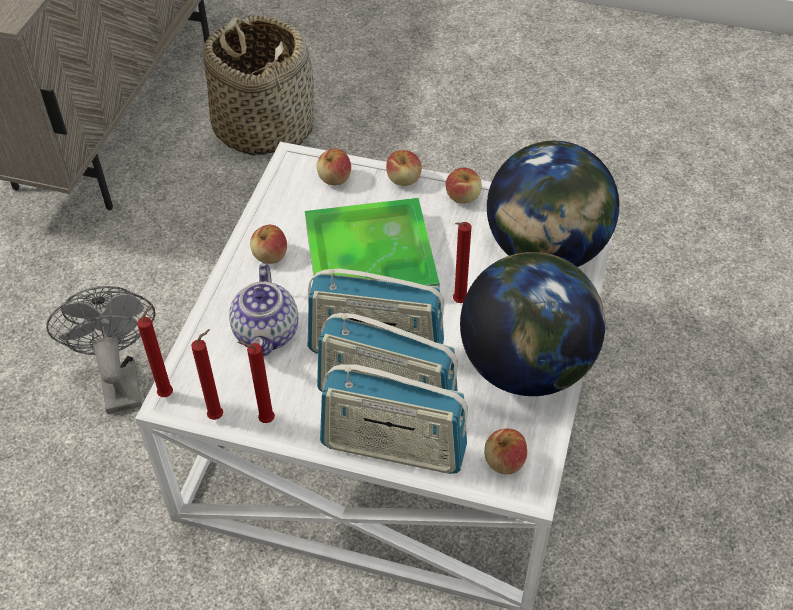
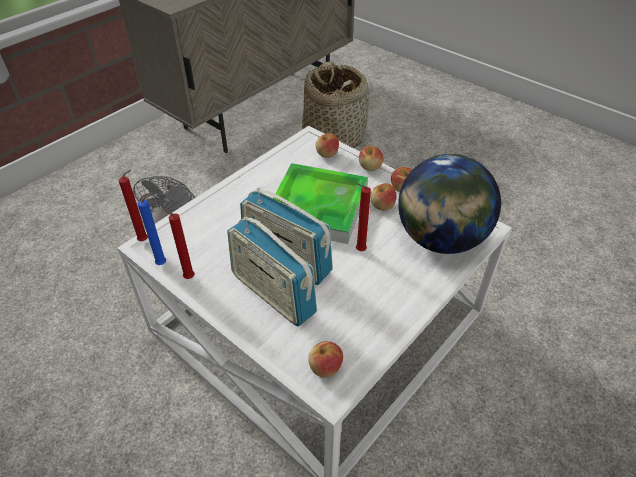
camera: 25 degrees right, 5 degrees down
red candle [191,329,223,420] -> blue candle [138,194,166,265]
teapot [229,263,298,357] -> none
apple [250,225,287,264] -> apple moved to [371,183,396,211]
radio [320,364,468,474] -> none
globe [460,252,605,396] -> none

